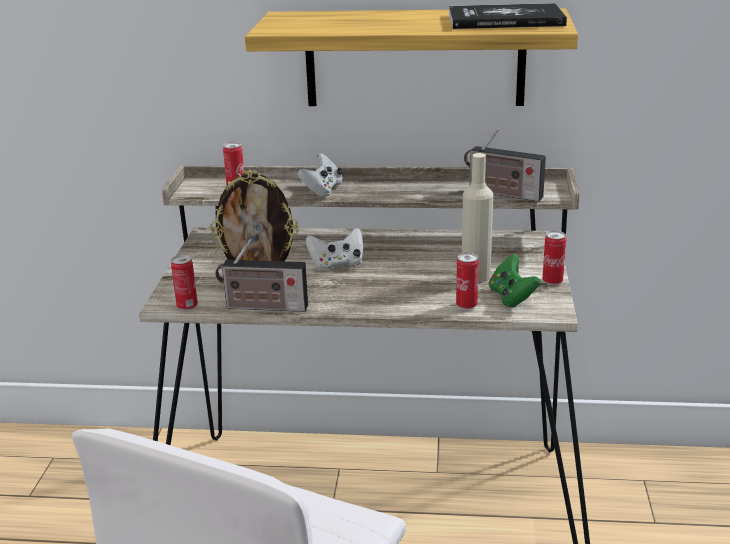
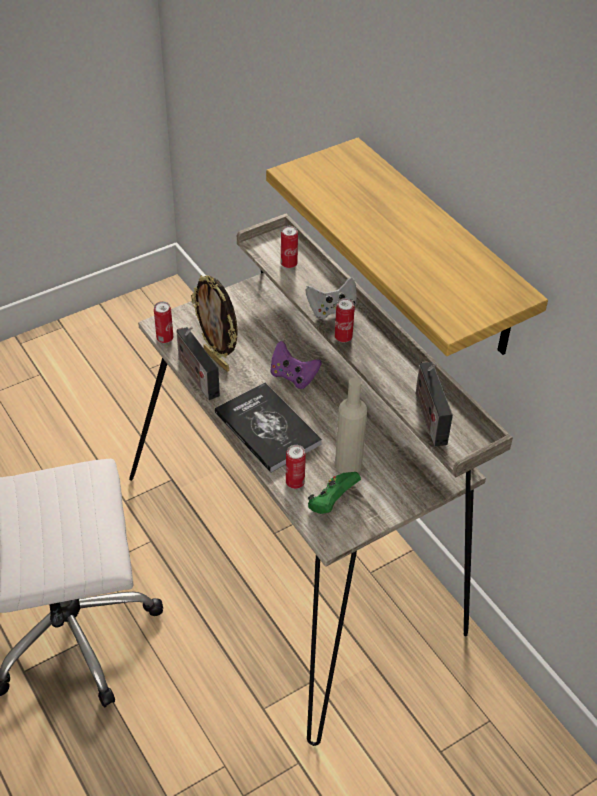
camera: 50 degrees right, 20 degrees up
white game controller [306,228,363,271] -> purple game controller [270,341,322,389]
book [449,3,567,29] -> book moved to [215,382,322,473]
can [543,231,566,285] -> can moved to [335,298,355,342]

